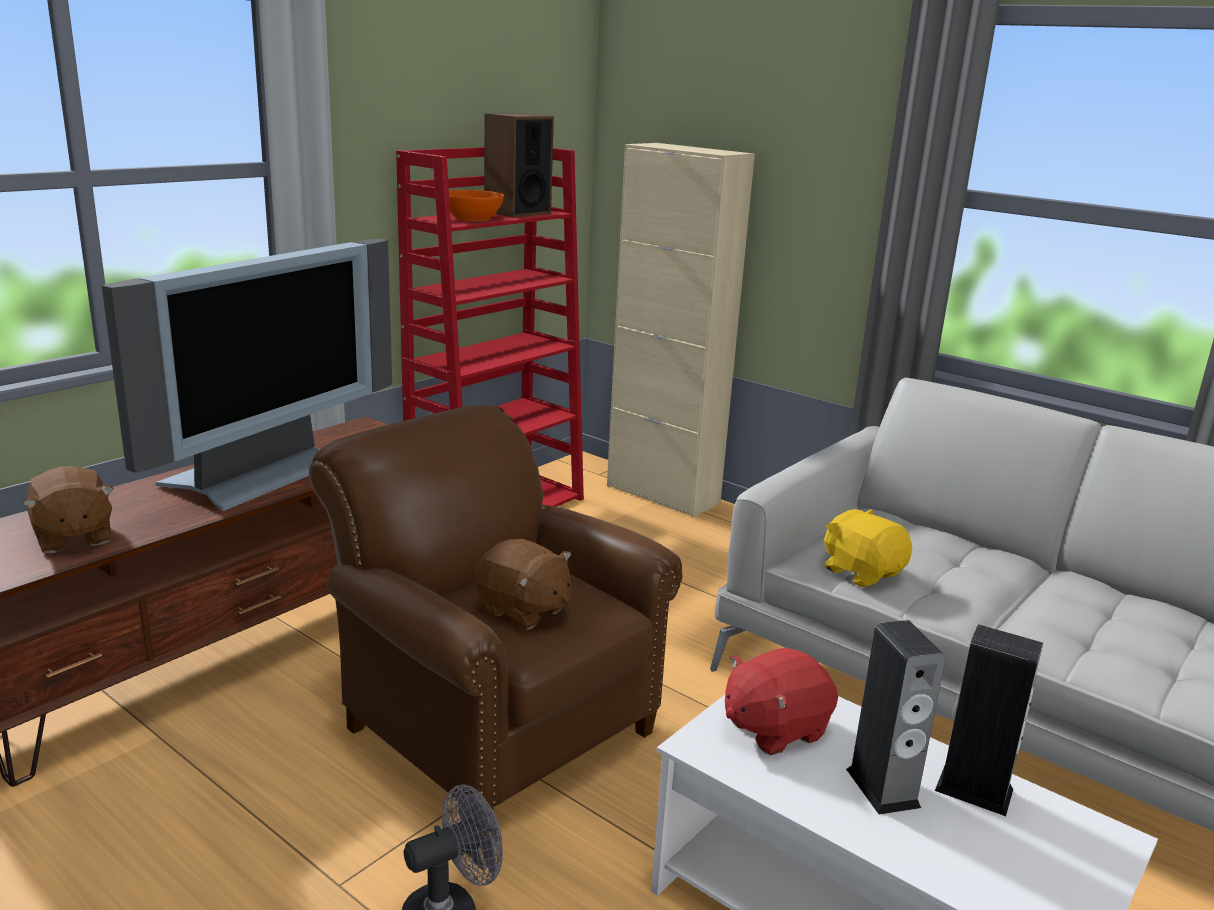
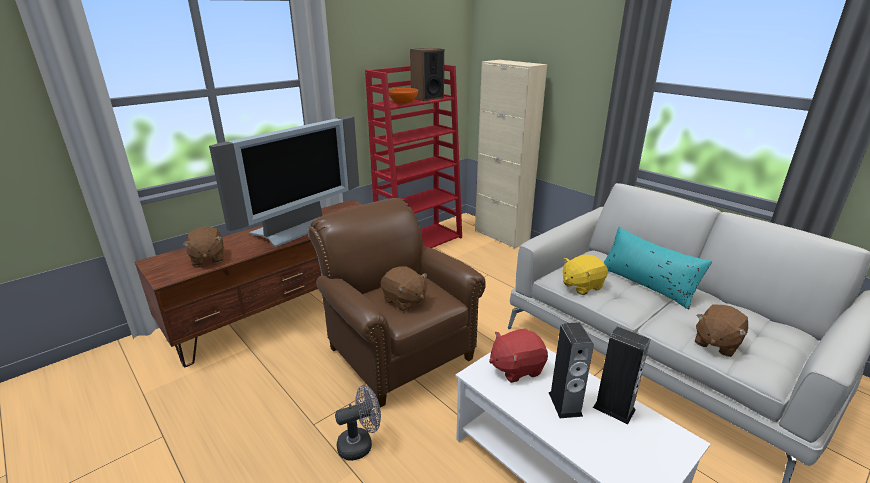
camera: 10 degrees right, 5 degrees up
yellow plush toy [824,509,912,587] -> yellow plush toy turned 90 degrees counterclockwise [563,254,608,295]
none -> turquoise pillow [603,227,712,309]
none -> brown plush toy [695,304,748,357]

